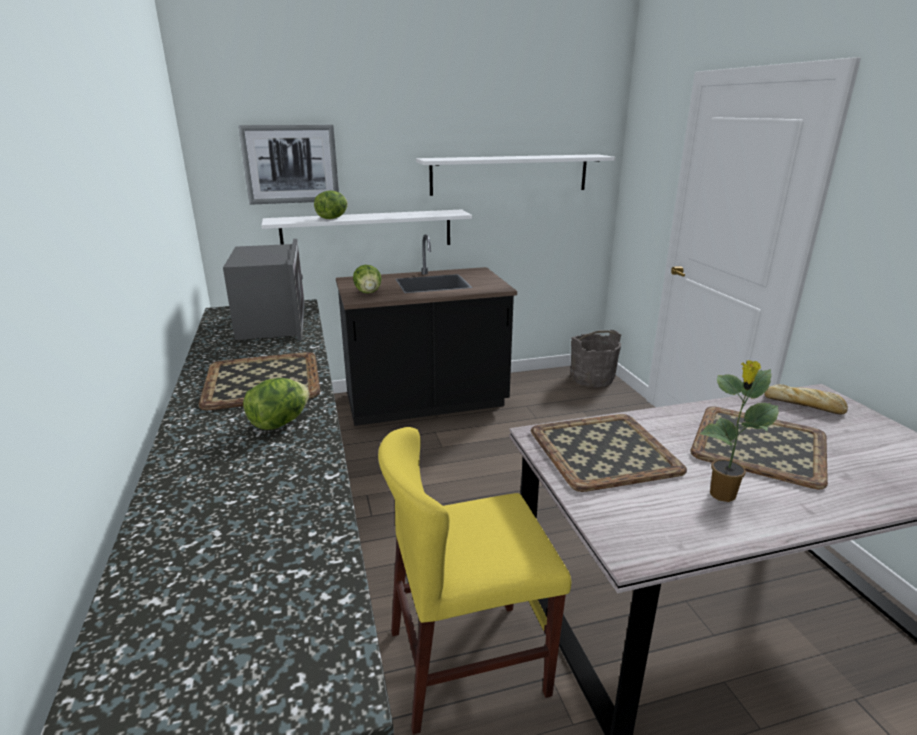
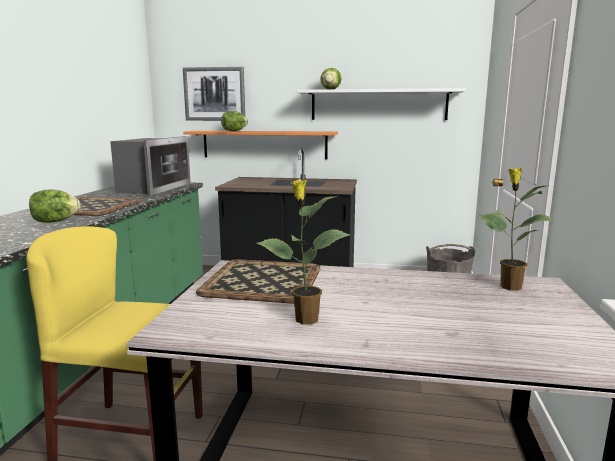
camera: 25 degrees right, 10 degrees down
white shelf [262,210,472,245] -> orange shelf [183,131,338,159]
lettuce [353,265,381,294] -> lettuce moved to [320,68,342,89]
tray [691,407,828,489] -> none
bread [764,384,848,414] -> potted plant [480,168,554,291]

